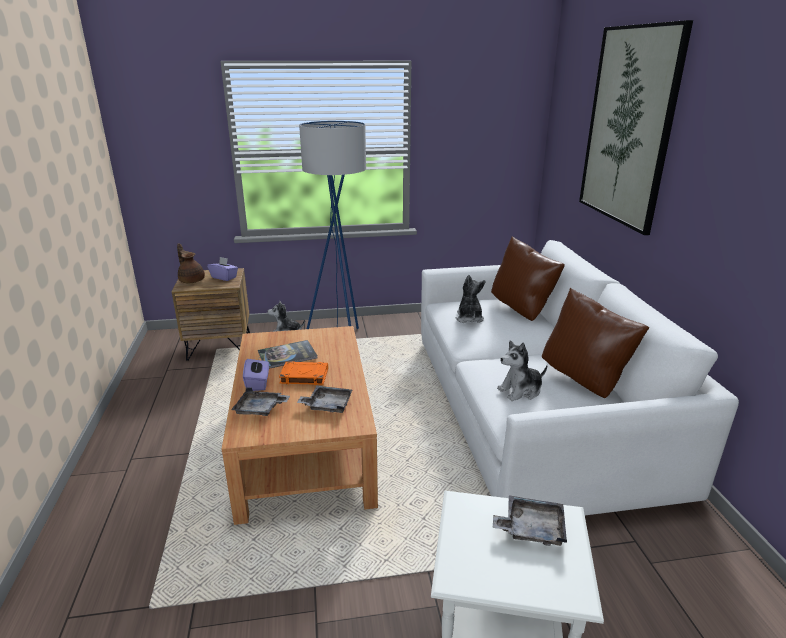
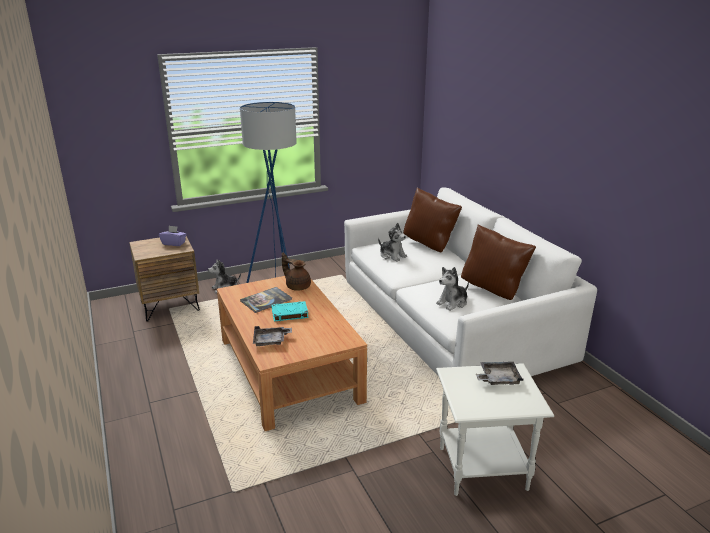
camera: 15 degrees left, 0 degrees up
brown teapot [177,243,205,283] -> brown teapot moved to [282,252,311,291]
purple tissue box [243,359,269,391] -> none
orange book [279,361,328,385] -> turquoise book [271,301,309,321]
grey tray [297,385,352,413] -> none
plush toy [456,275,486,323] -> plush toy turned 150 degrees clockwise [378,223,407,262]
picture [579,20,693,235] -> none

